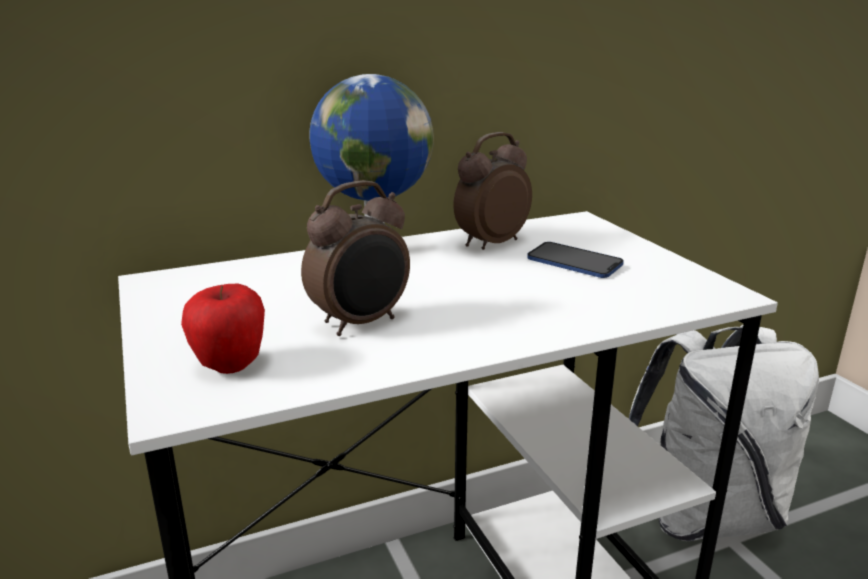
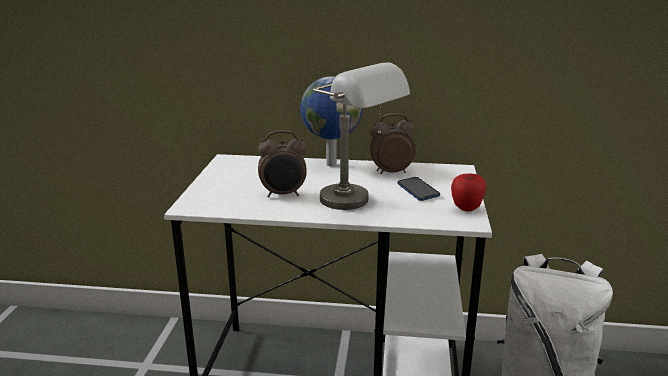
camera: 30 degrees right, 0 degrees up
apple [181,284,265,374] -> apple moved to [451,174,486,212]
none -> grey table lamp [313,62,410,210]

